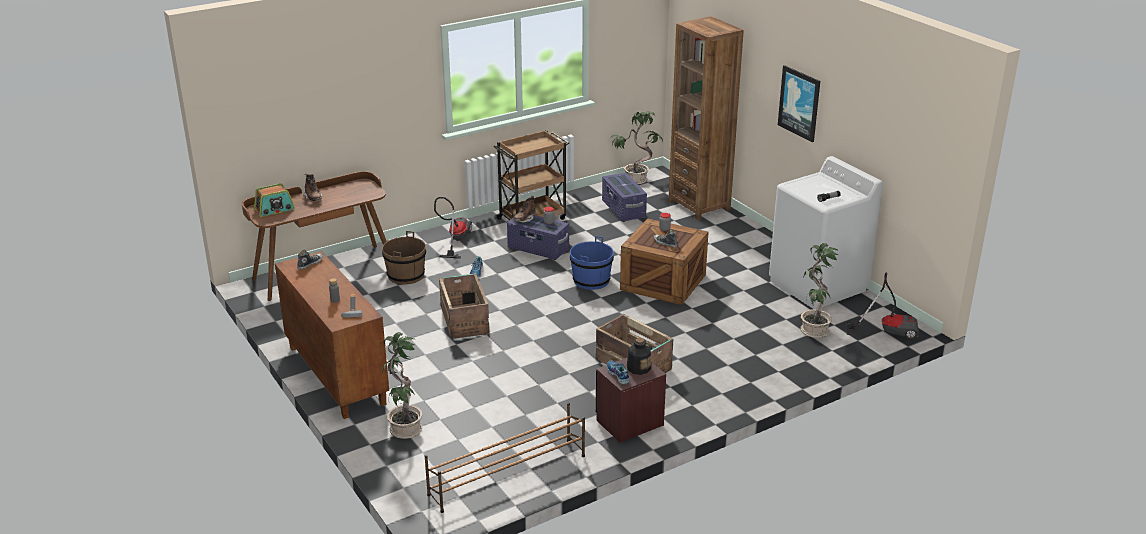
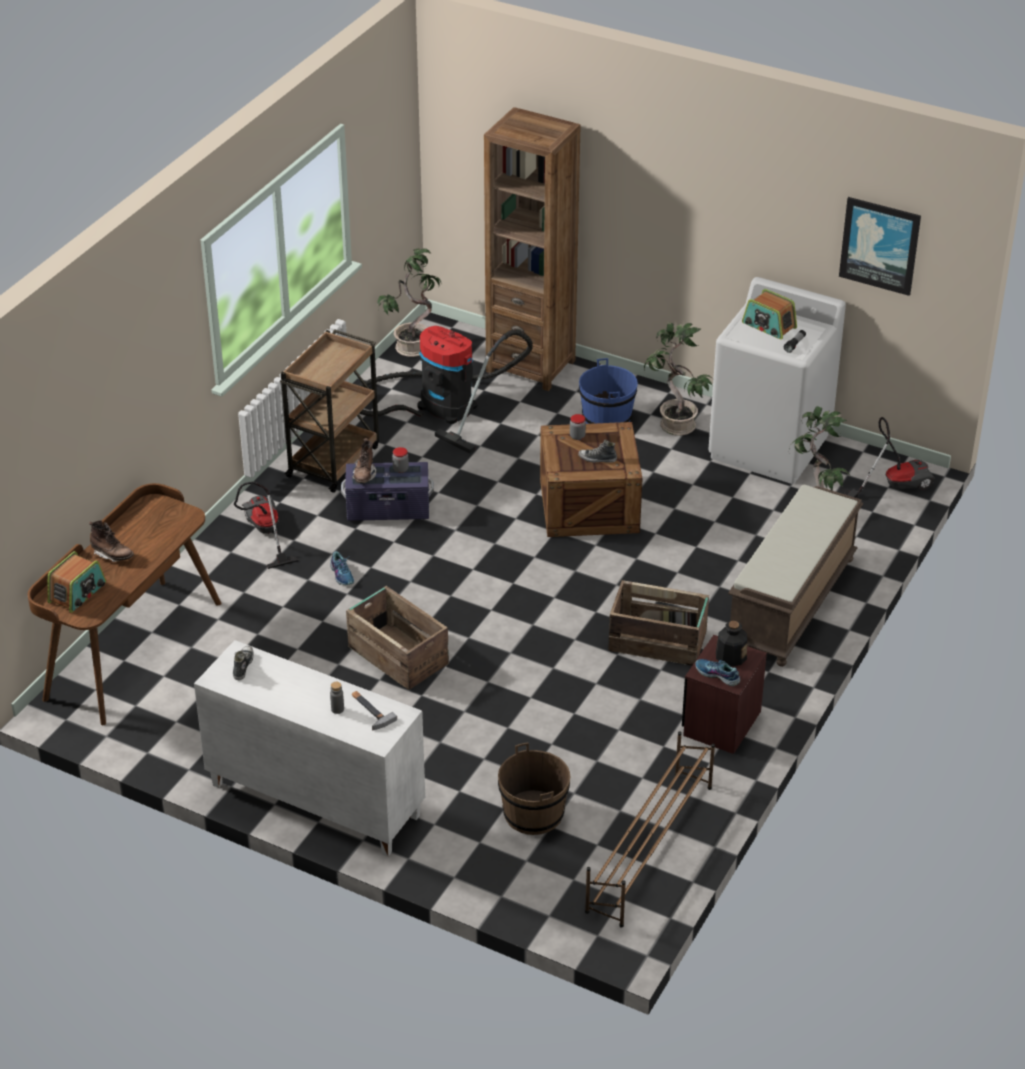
camera: 30 degrees left, 10 degrees up
brown cabinet [275,251,389,419] -> white cabinet [194,640,425,857]
brown bucket [382,231,426,285] -> brown bucket moved to [498,742,571,835]
potted plant [382,332,422,439] -> potted plant moved to [644,322,713,436]
blue bucket [570,236,614,290] -> blue bucket moved to [579,358,638,424]
purple storage box [602,173,647,222] -> vacuum cleaner [359,326,533,454]
picture [778,65,820,142] -> picture moved to [839,197,921,296]
none -> brown bench [728,484,863,667]
none -> radio [742,289,797,340]

